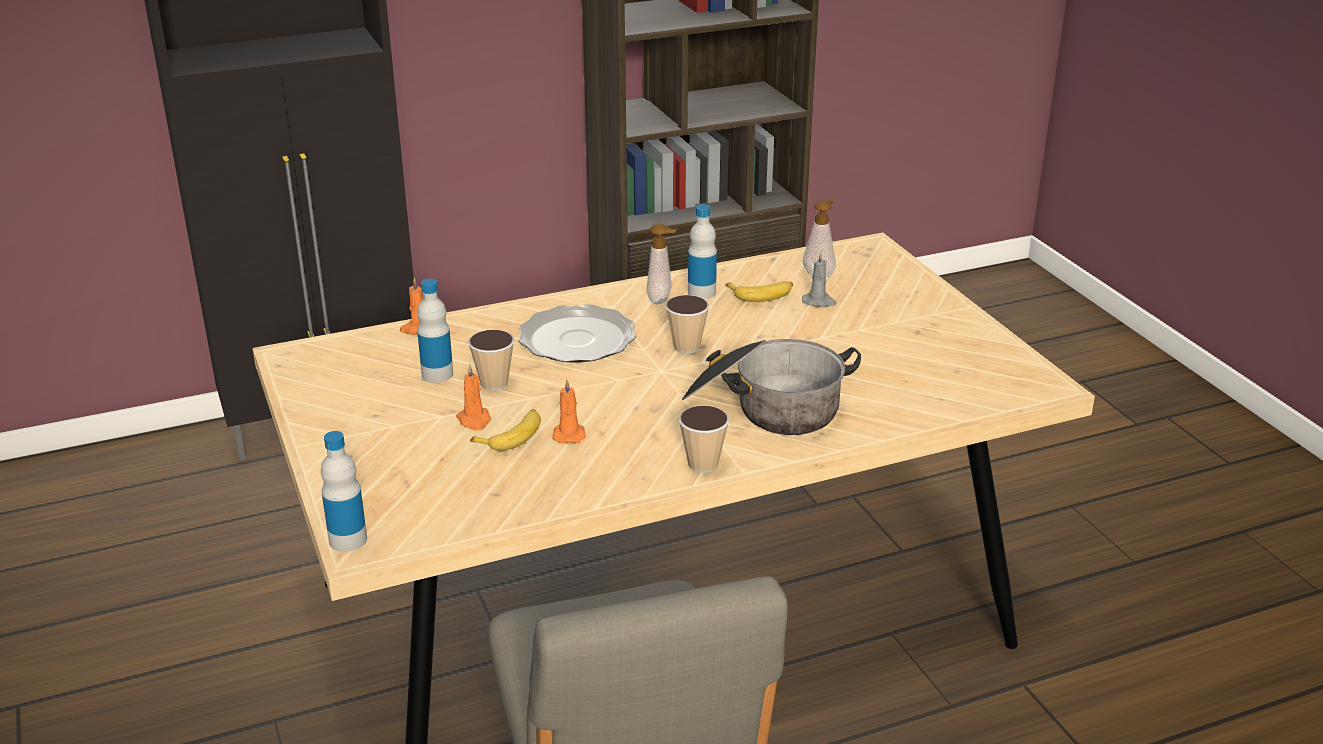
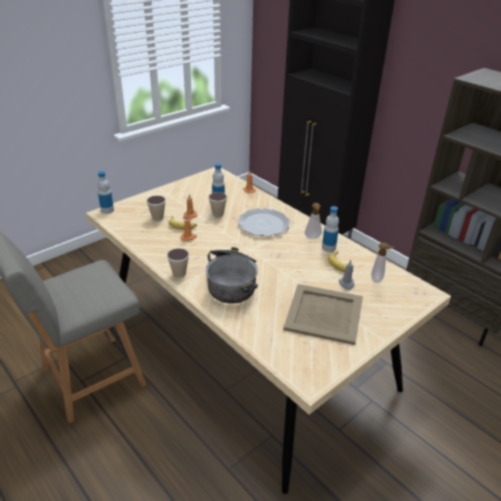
camera: 70 degrees right, 5 degrees up
cup [665,295,710,353] -> cup moved to [147,196,166,221]
none -> beige tray [283,284,363,345]

